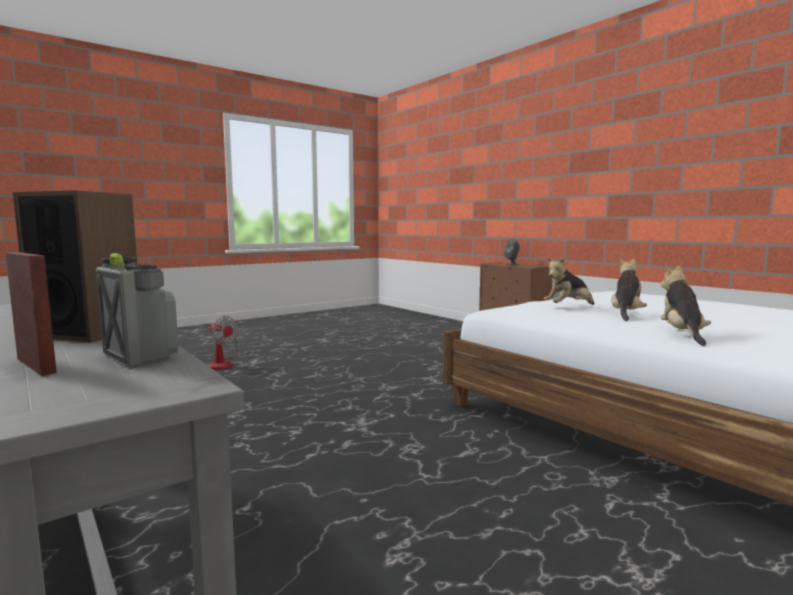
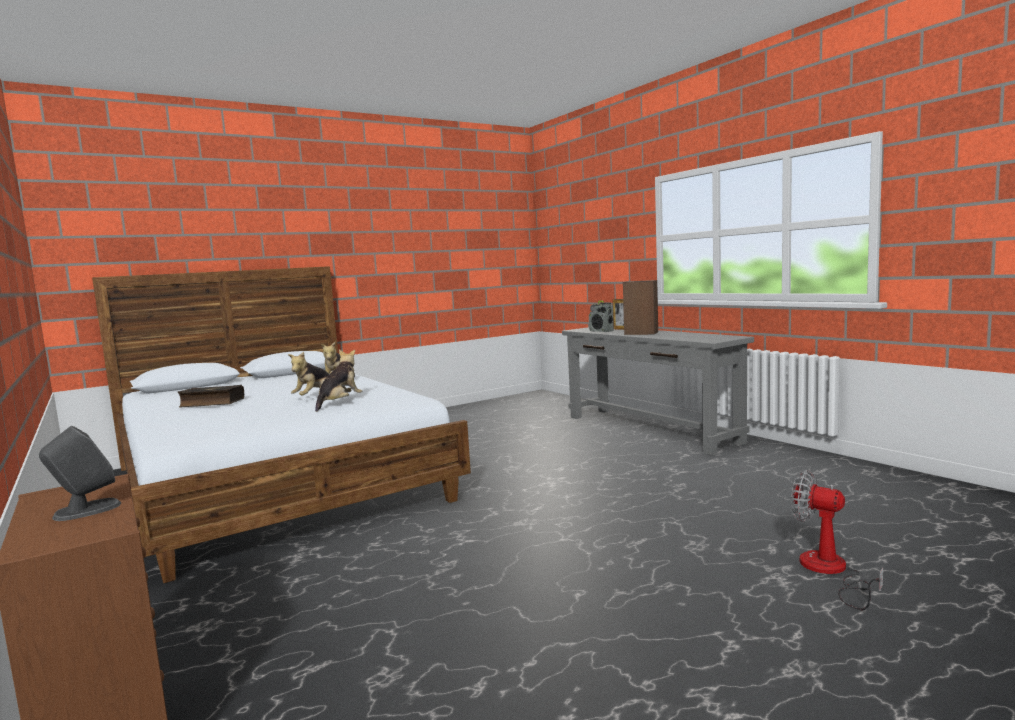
camera: 175 degrees left, 0 degrees up
plush toy [544,257,594,305] -> plush toy turned 45 degrees counterclockwise [315,350,363,412]
none -> book [178,385,244,408]

